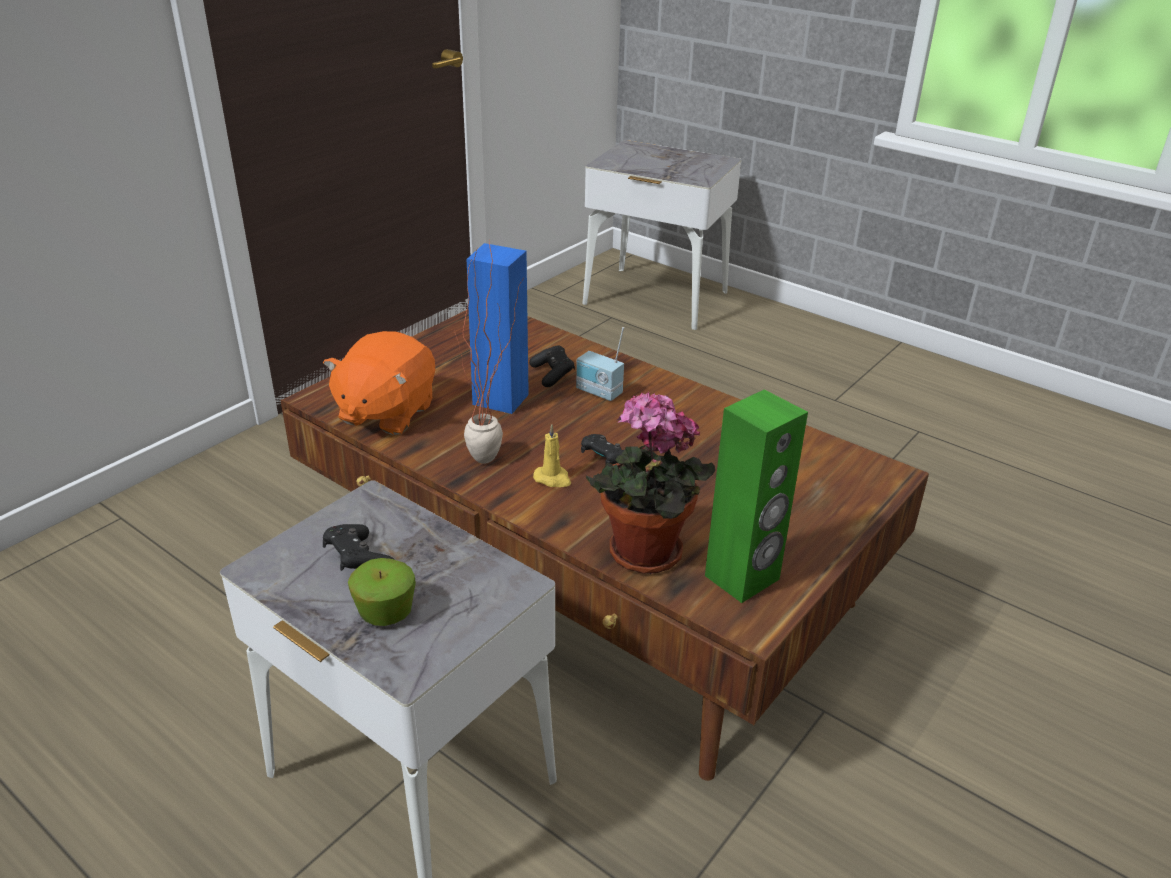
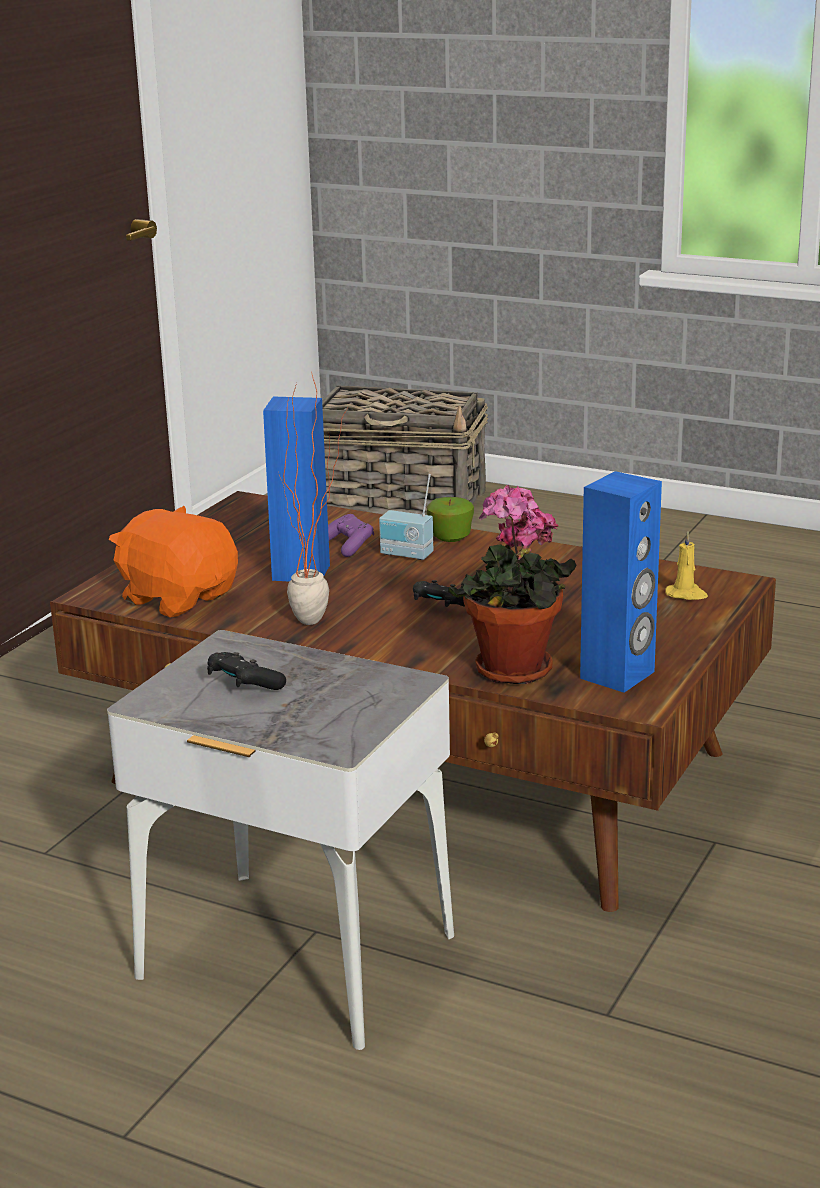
camera: 10 degrees left, 10 degrees down
orange plush toy [323,331,435,435] -> orange plush toy turned 120 degrees clockwise [109,506,238,618]
apple [348,558,416,626] -> apple moved to [427,497,474,542]
black game controller [529,346,575,387] -> purple game controller [328,514,374,557]
yellow candle [533,424,571,487] -> yellow candle moved to [665,531,708,600]
side table [582,140,741,330] -> basket [322,386,488,515]
green speaker [705,390,808,603] -> blue speaker [580,471,662,693]

